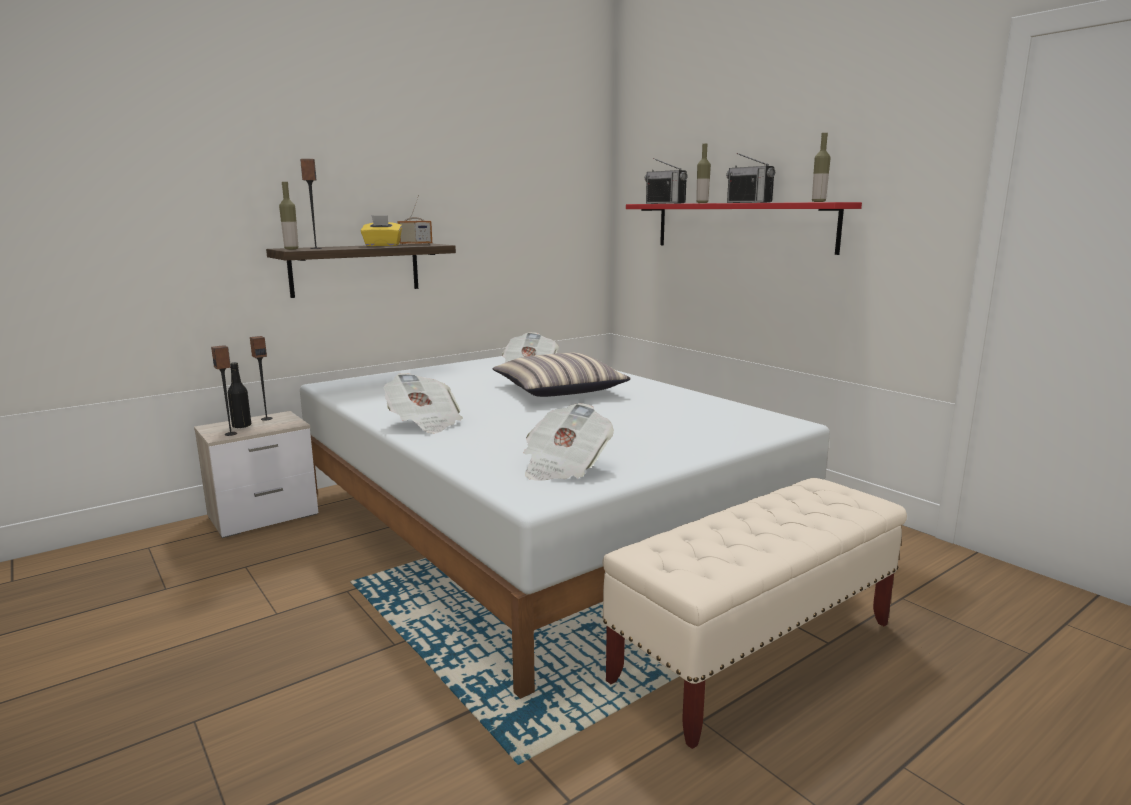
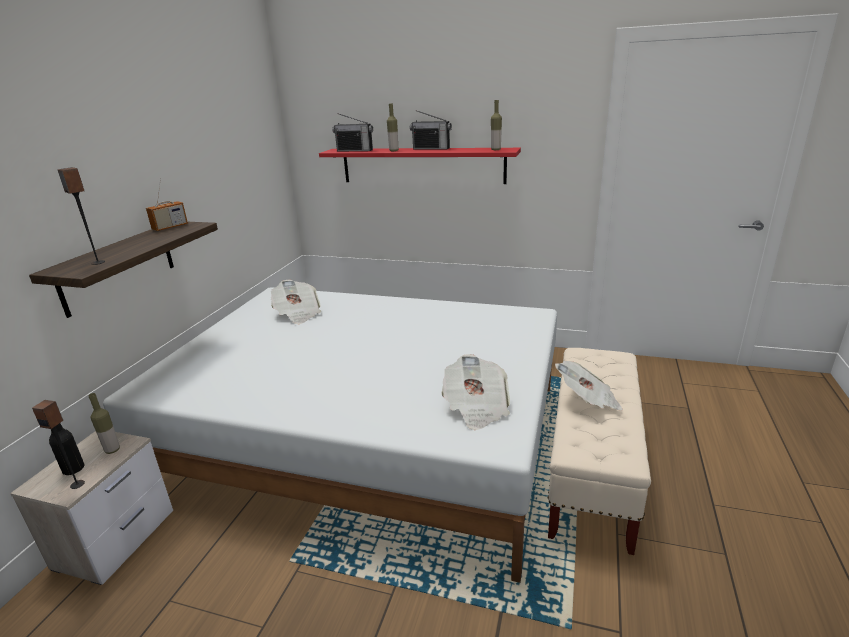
camera: 35 degrees left, 10 degrees up
speaker [250,336,273,421] -> none
bottle [279,182,298,250] -> bottle moved to [89,393,120,454]
yellow tissue box [361,215,402,246] -> none
newspaper [384,373,463,434] -> newspaper moved to [555,361,623,410]
pillow [493,353,631,397] -> none

